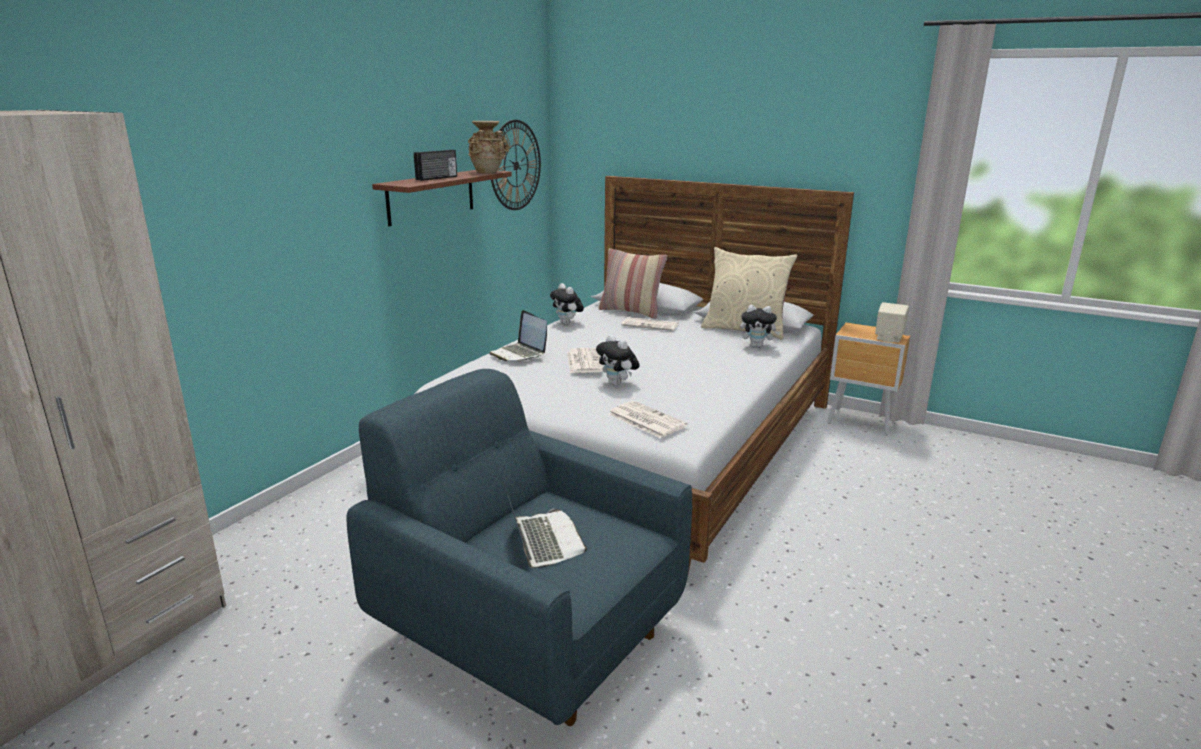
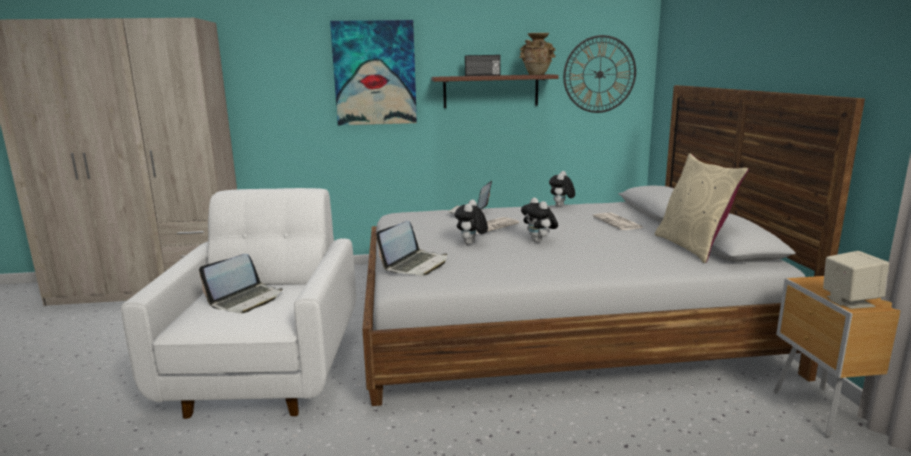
camera: 55 degrees right, 5 degrees down
blue armchair [346,369,692,726] -> white armchair [121,188,356,419]
pillow [598,248,667,319] -> none
newspaper [608,401,688,438] -> laptop [376,221,447,276]
plush toy [740,305,780,348] -> plush toy moved to [521,198,558,243]
none -> picture [330,20,417,125]

